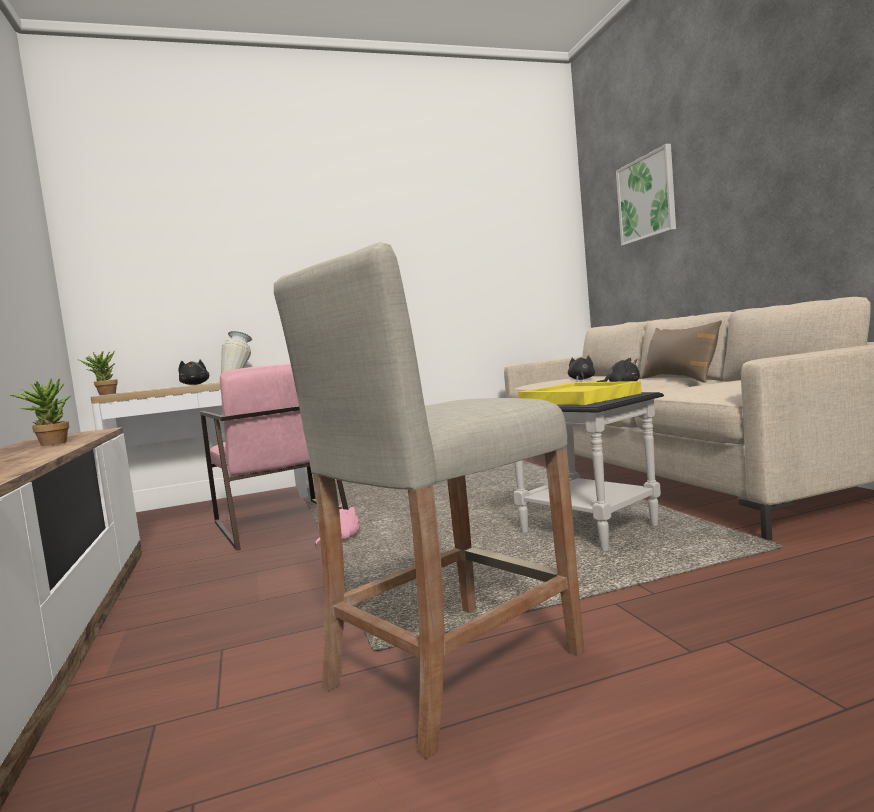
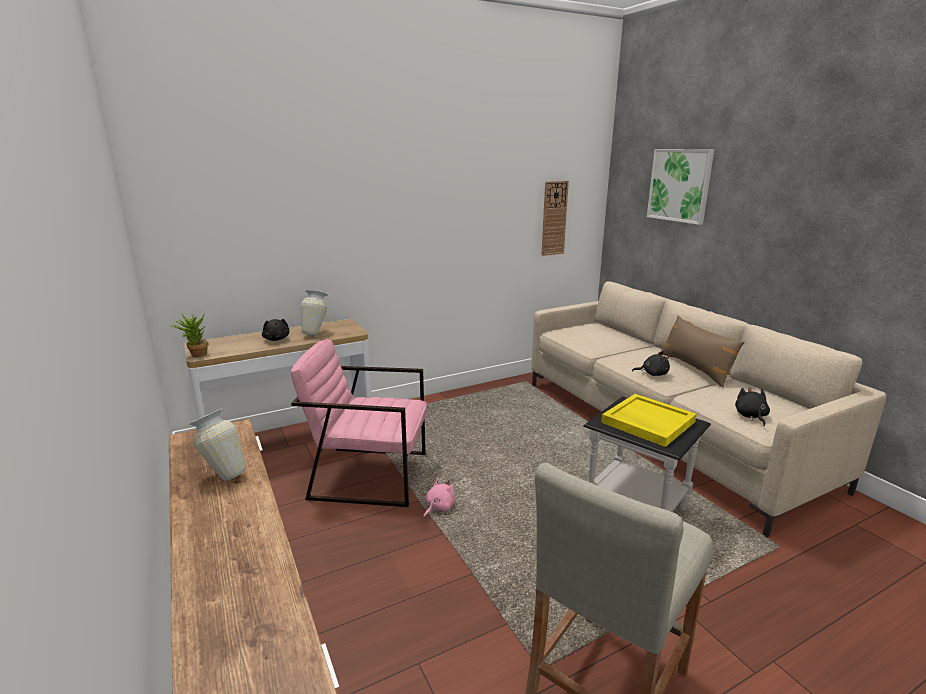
camera: 10 degrees left, 15 degrees up
potted plant [9,378,71,446] -> vase [187,408,246,481]
pink armchair [200,363,348,551] -> pink armchair turned 135 degrees clockwise [291,338,427,507]
black plush toy [568,356,595,380] -> black plush toy moved to [735,387,770,426]
none -> wall clock [541,181,569,256]

